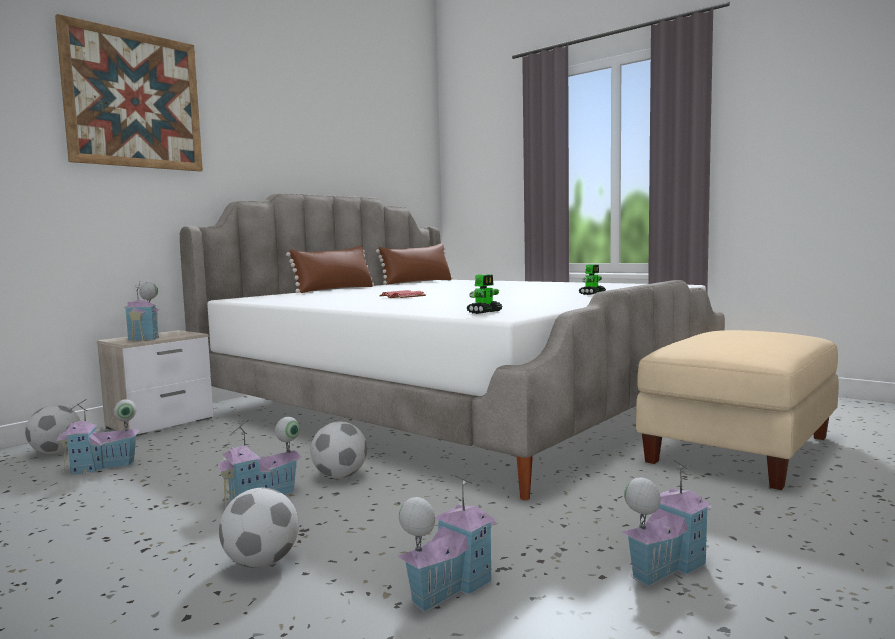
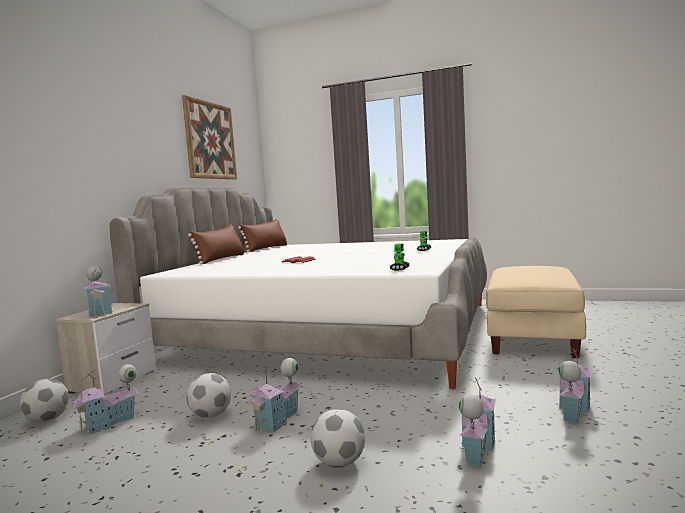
camera: 20 degrees left, 0 degrees up
picture [55,14,203,171] -> picture moved to [182,95,237,179]
football [311,421,367,478] -> football moved to [187,373,231,418]

